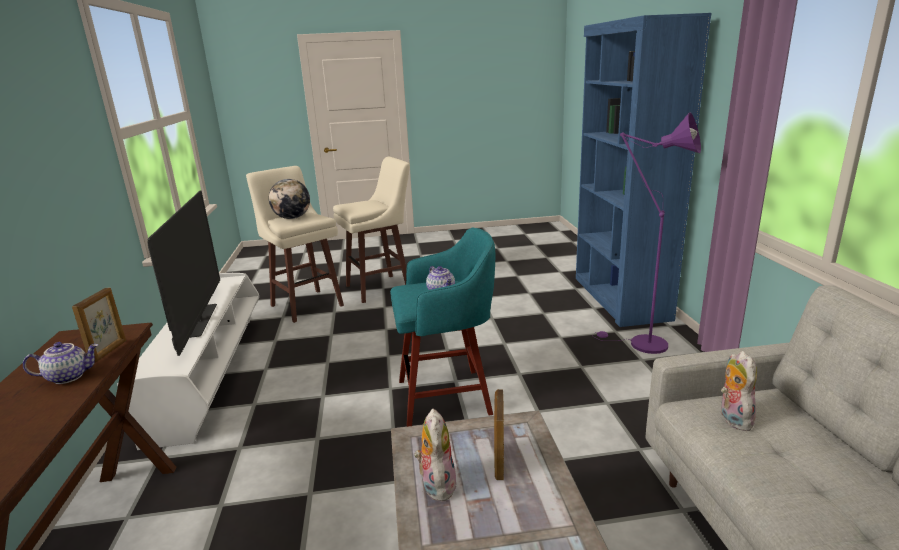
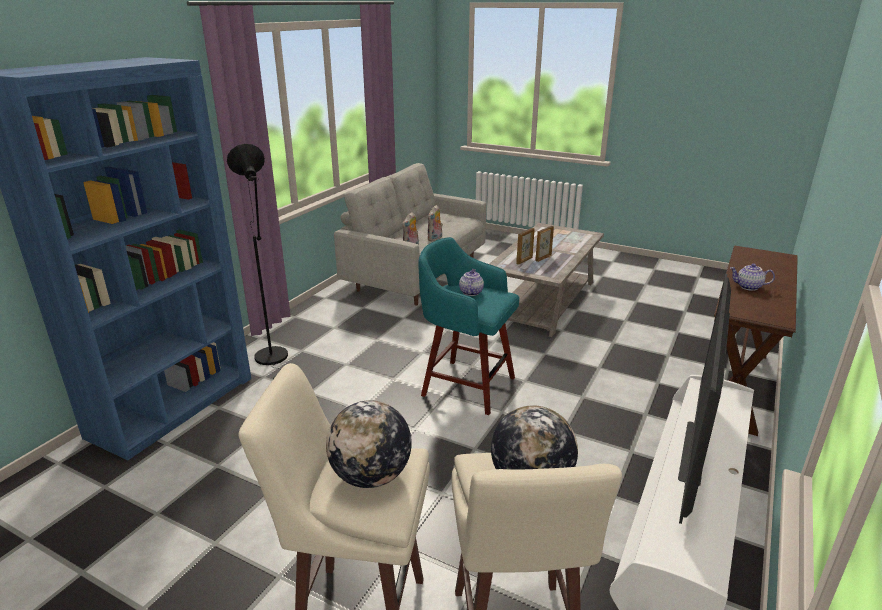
camera: 145 degrees left, 5 degrees up
picture frame [72,288,126,363] -> picture frame moved to [535,226,554,262]
plush toy [414,409,457,501] -> plush toy moved to [427,205,443,241]
purple floor lamp [593,112,701,354] -> black floor lamp [227,144,288,379]
none -> globe [326,400,412,488]

